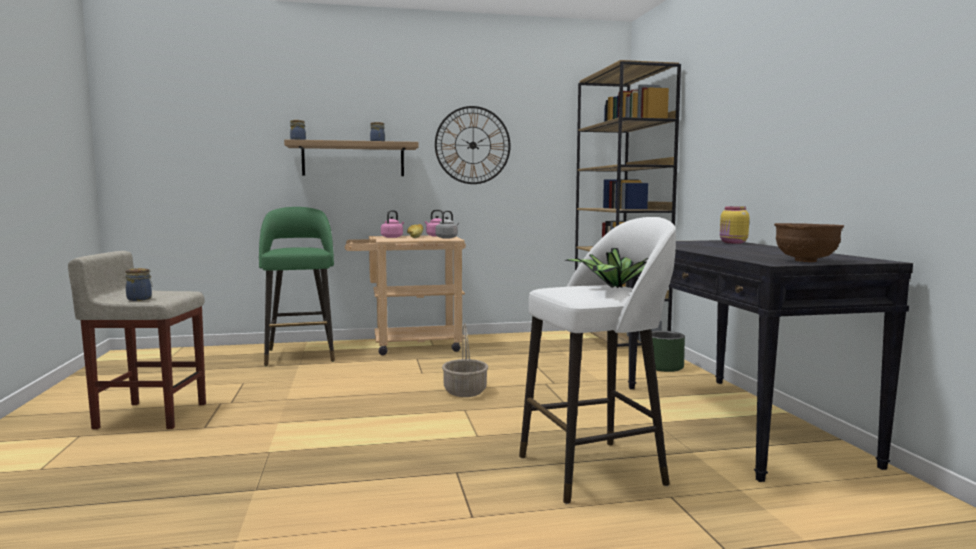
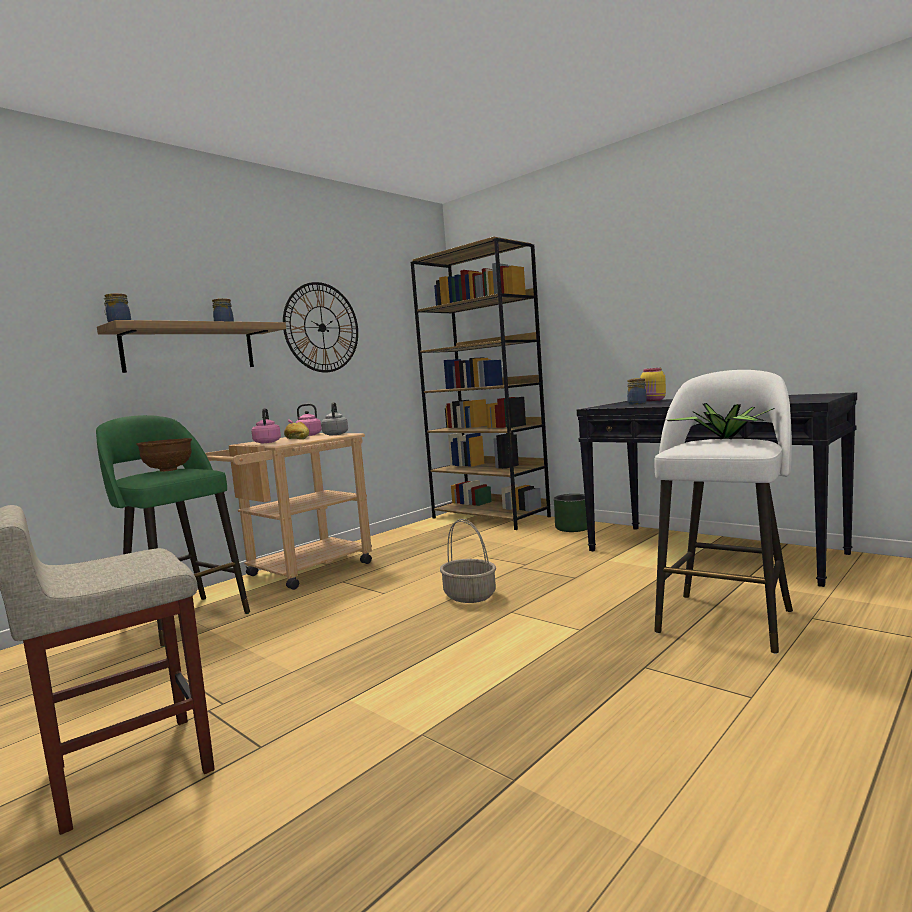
camera: 35 degrees left, 0 degrees up
jar [125,268,152,301] -> jar moved to [627,378,647,405]
brown bowl [774,223,844,262] -> brown bowl moved to [136,438,192,472]

